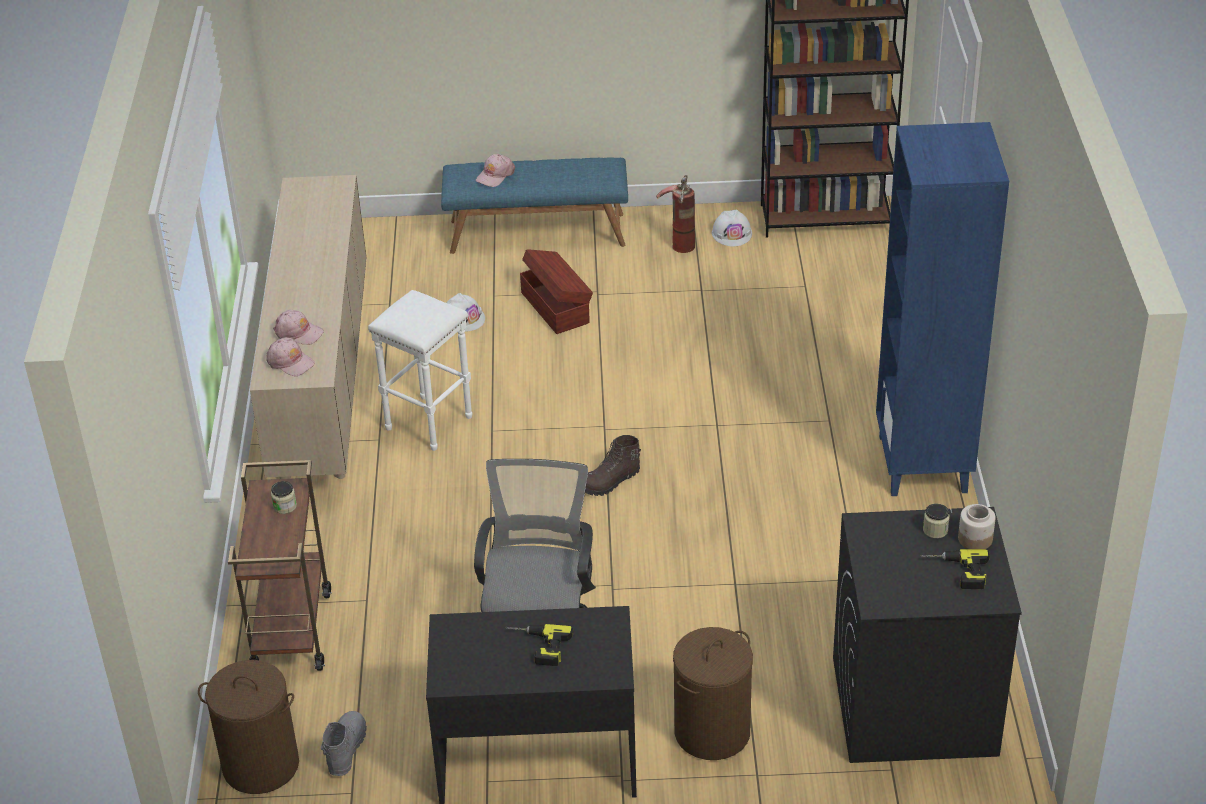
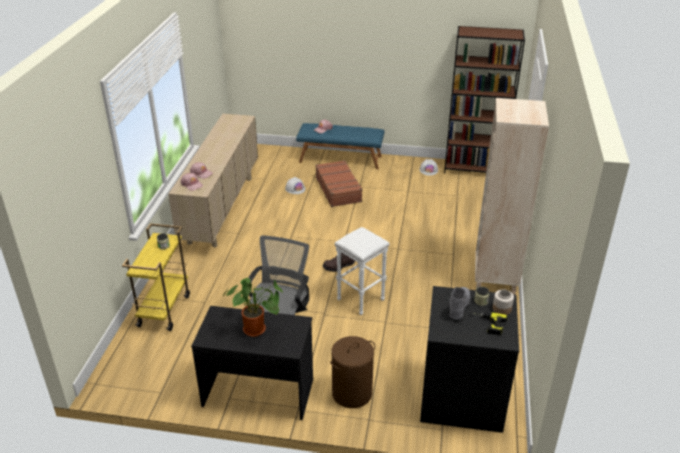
camera: 10 degrees right, 5 degrees down
brown laundry basket [198,660,299,794] -> none
brown cart [228,460,332,671] -> yellow cart [122,223,190,331]
grey boot [321,711,367,776] -> grey boot moved to [448,287,471,319]
white stool [368,290,472,451] -> white stool moved to [335,227,390,315]
power drill [506,624,574,666] -> potted plant [223,278,283,337]
brown storage box [520,249,593,334] -> brown suitcase [315,160,363,207]
fire extinguisher [656,175,695,253] -> none
blue bookcase [876,122,1009,496] -> beige bookcase [475,98,549,295]

